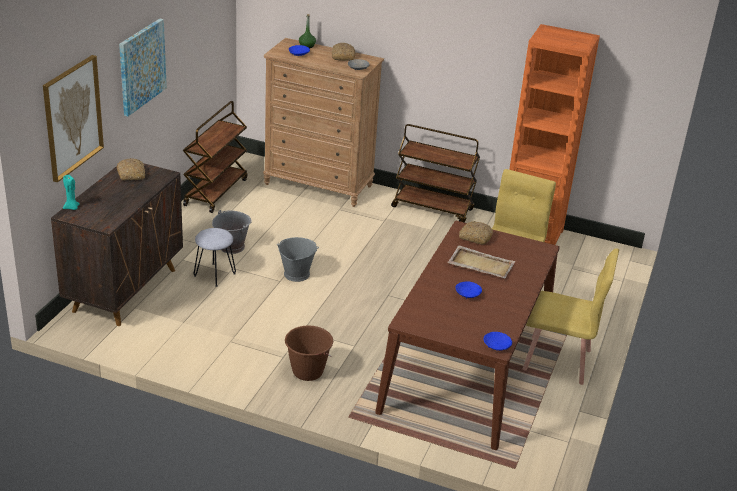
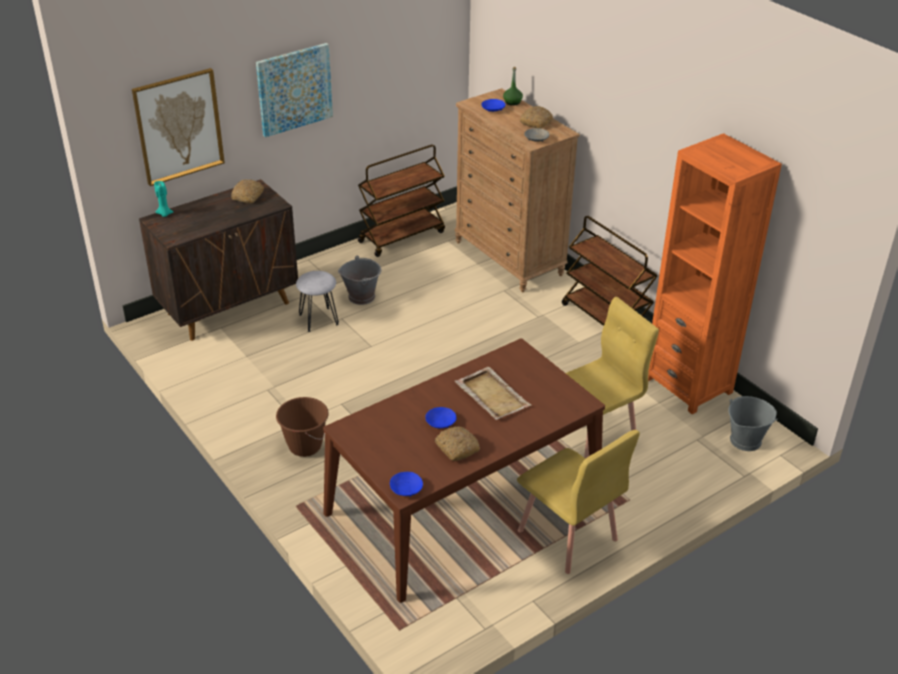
camera: 35 degrees right, 5 degrees up
grey bucket [277,237,319,282] -> grey bucket moved to [728,396,778,451]
bread [459,221,493,245] -> bread moved to [435,426,480,461]

